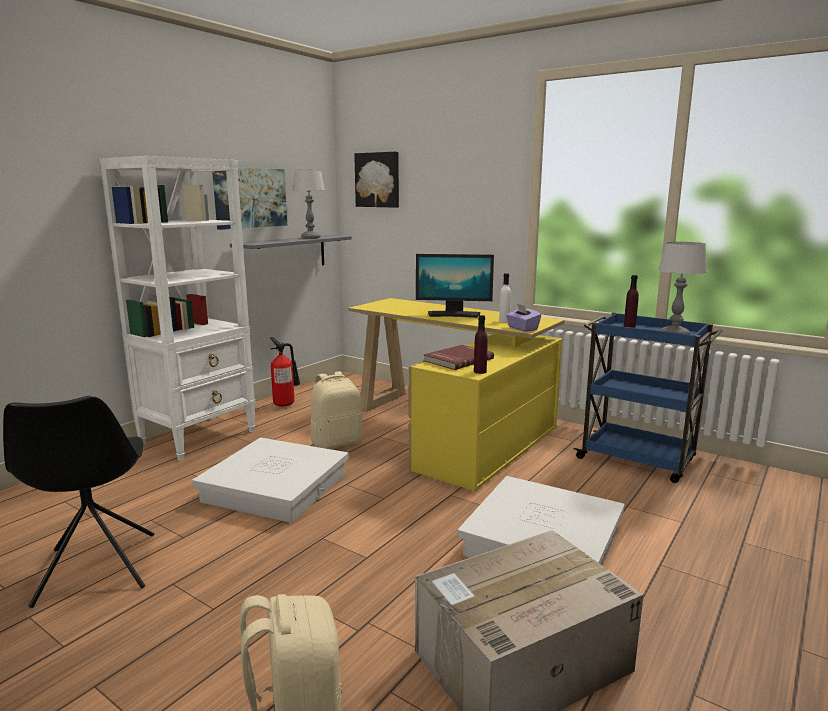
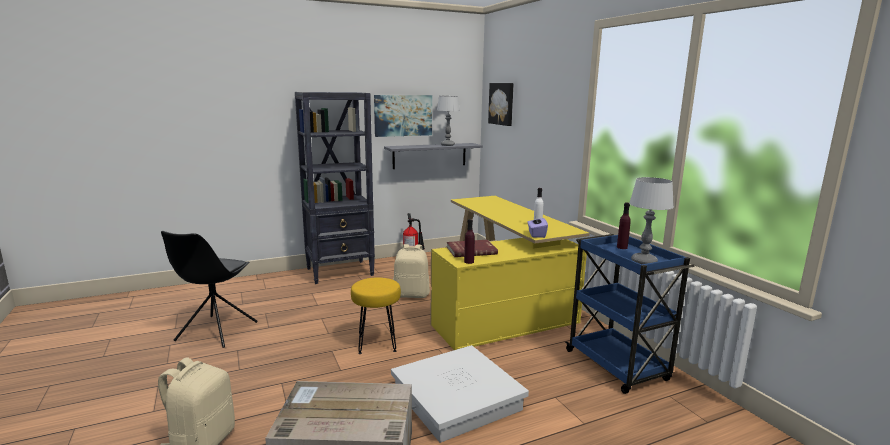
camera: 30 degrees right, 0 degrees up
white bookcase [99,156,256,461] -> black bookcase [295,92,375,284]
white storage box [192,438,349,523] -> none
monitor [416,254,494,318] -> none
none -> yellow stool [351,277,401,354]

